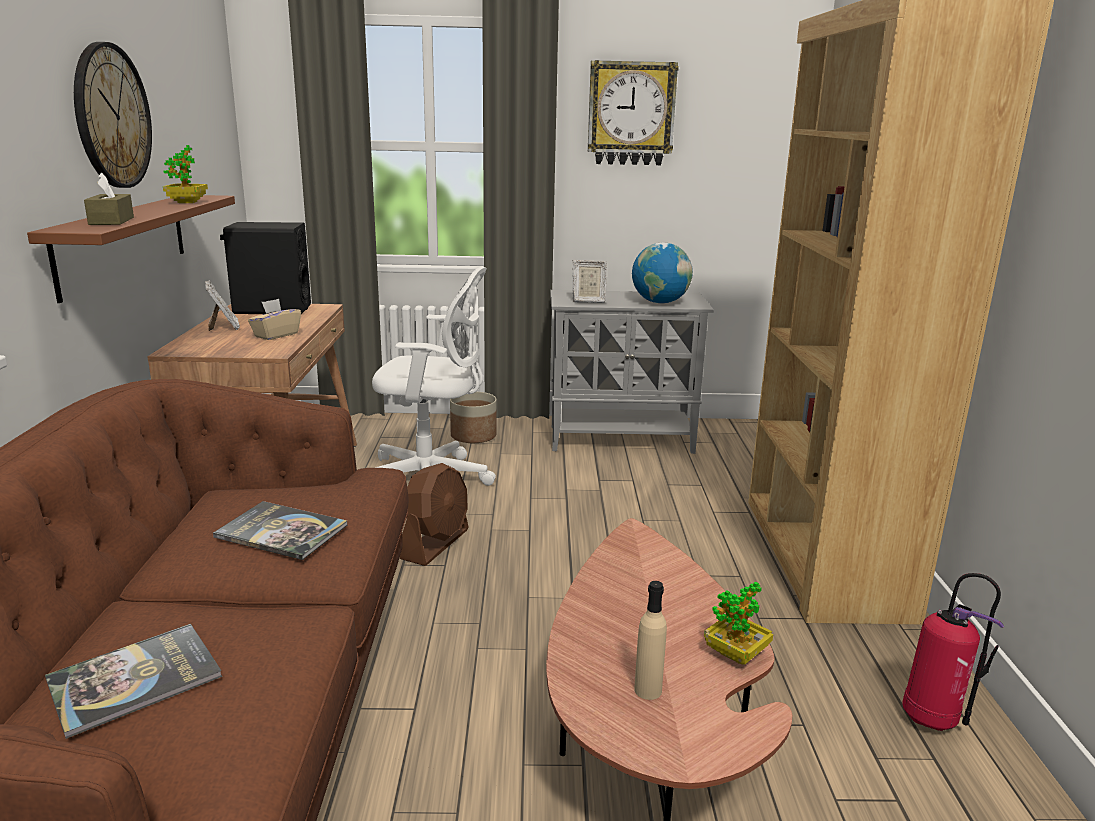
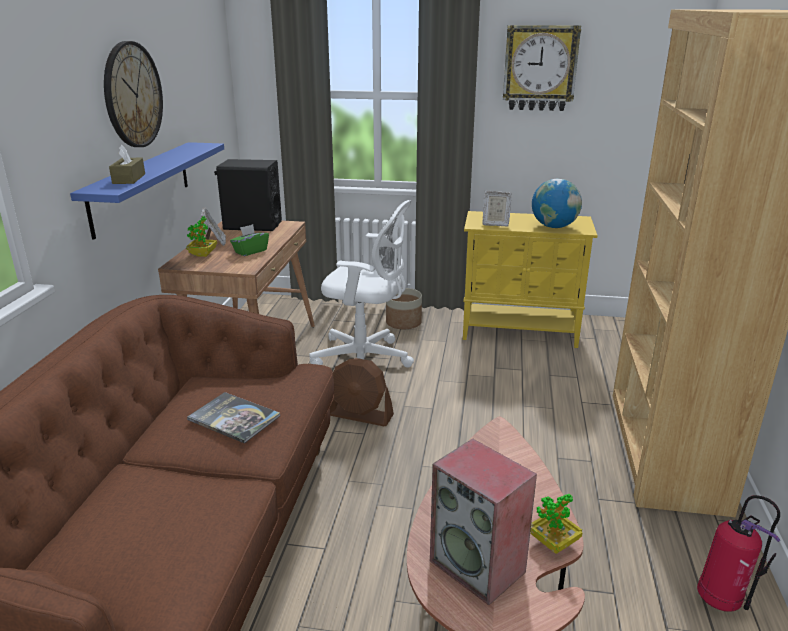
camera: 10 degrees right, 5 degrees up
brown shelf [27,195,235,303] -> blue shelf [70,142,224,240]
book [45,624,222,739] -> none
potted plant [163,145,208,203] -> potted plant moved to [186,216,217,257]
beige tissue box [248,299,301,340] -> green tissue box [230,224,269,256]
brown fan [400,463,469,566] -> brown fan turned 75 degrees clockwise [330,358,394,426]
grey cabinet [550,290,714,454] -> yellow cabinet [463,211,598,348]
beige bottle [634,581,667,700] -> speaker [430,439,537,605]

